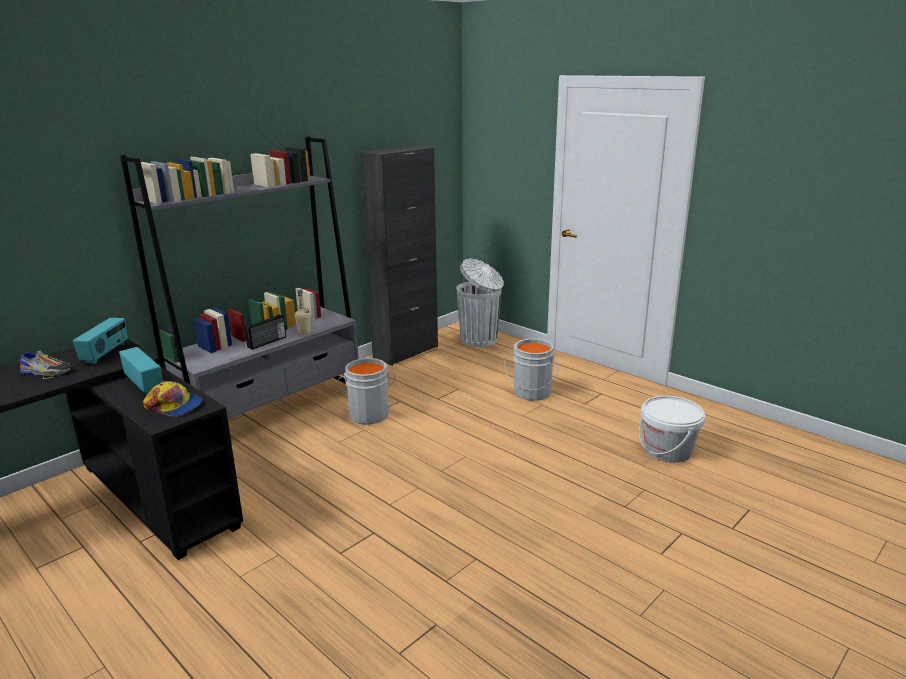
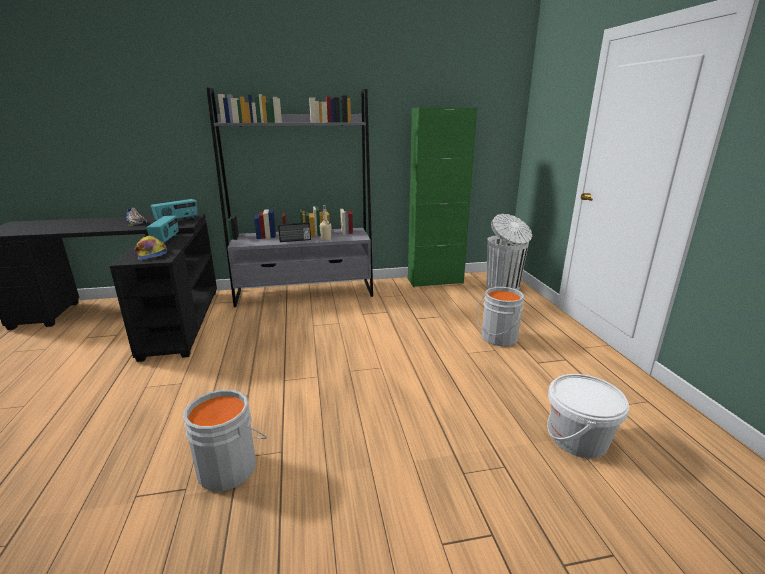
camera: 35 degrees right, 0 degrees up
grey bucket [336,358,396,424] -> grey bucket moved to [183,390,267,491]
black cabinet [360,145,438,366] -> green cabinet [408,108,477,287]

